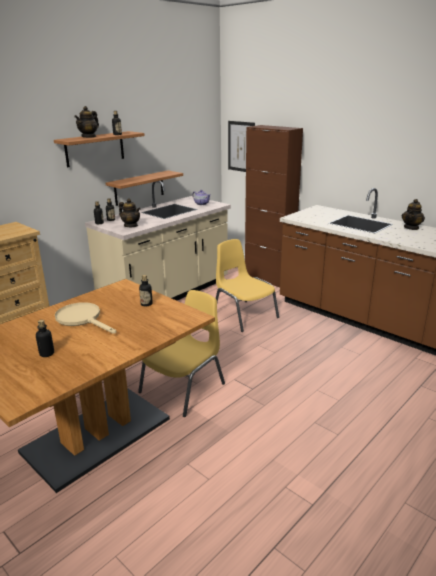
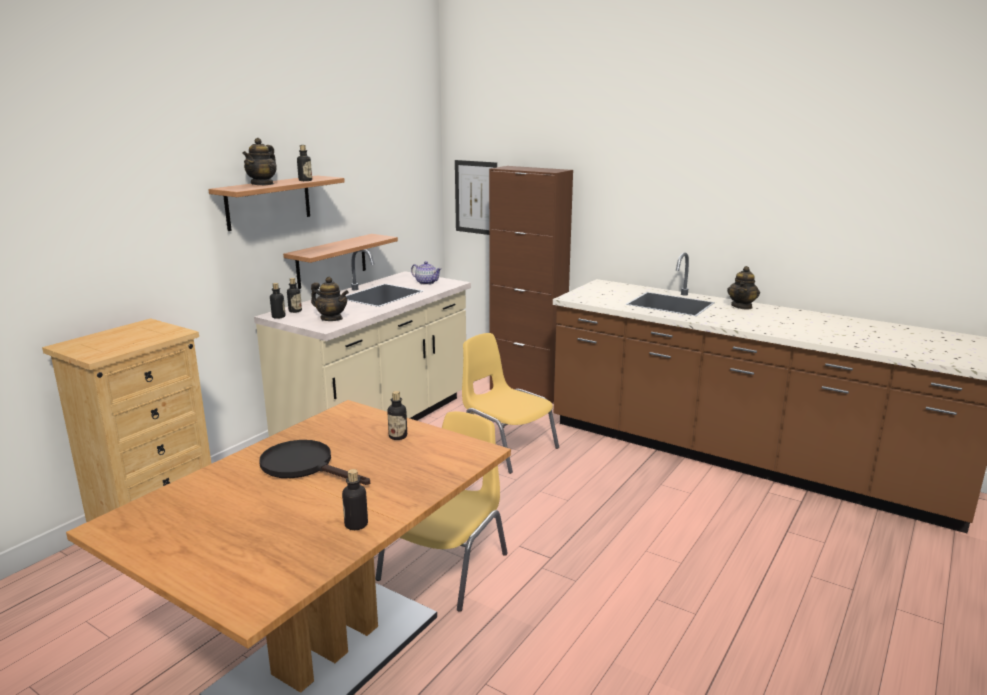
camera: 10 degrees left, 5 degrees down
bottle [36,320,54,357] -> bottle moved to [342,469,368,530]
beige frying pan [55,302,116,334] -> black frying pan [259,440,370,485]

